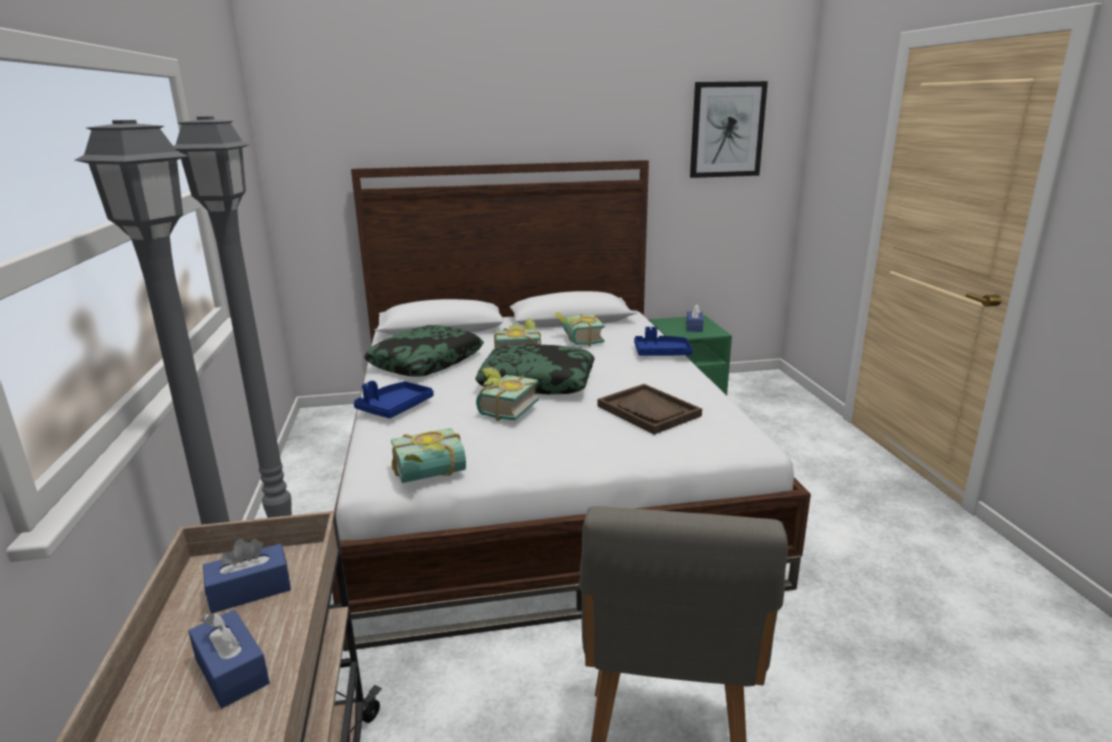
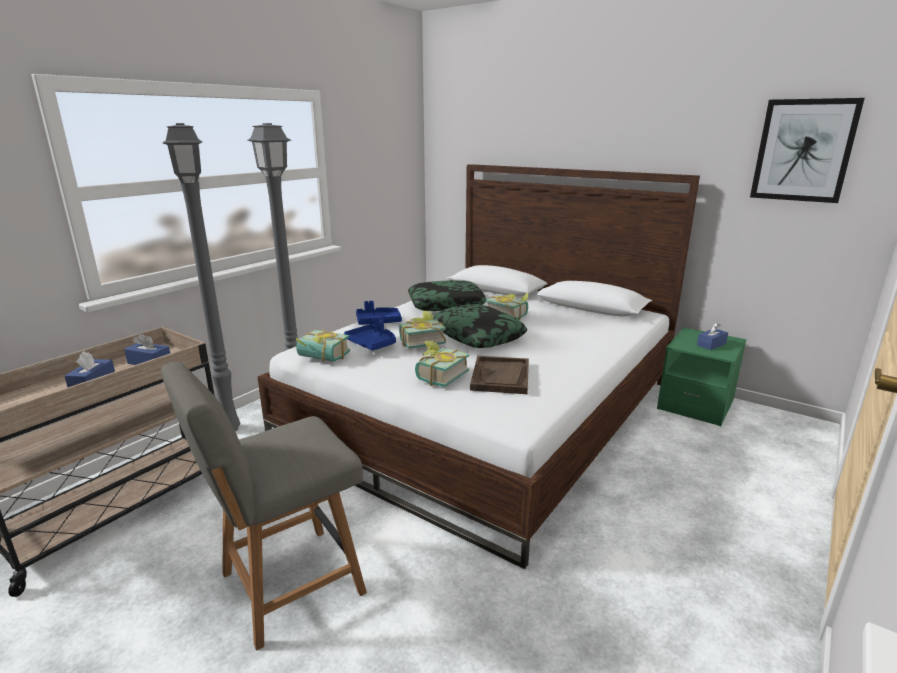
camera: 45 degrees right, 0 degrees up
book [554,312,605,346] -> book moved to [415,340,469,387]
blue tray [634,327,693,356] -> blue tray moved to [344,318,396,351]

